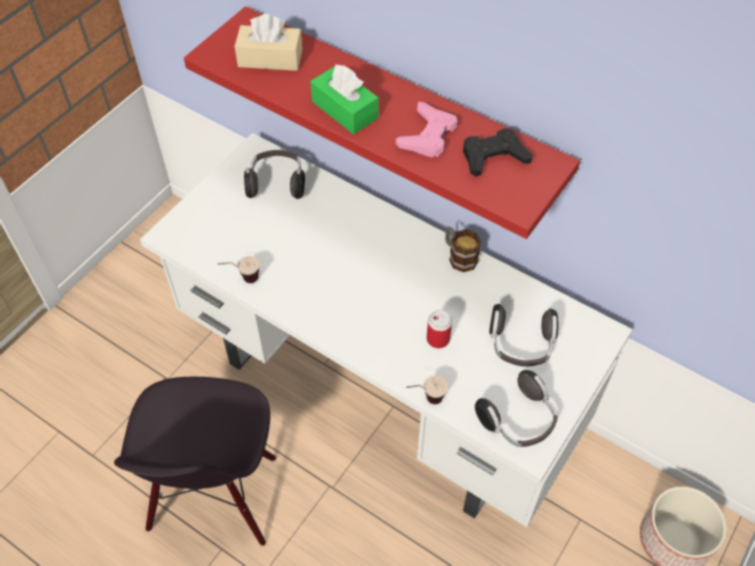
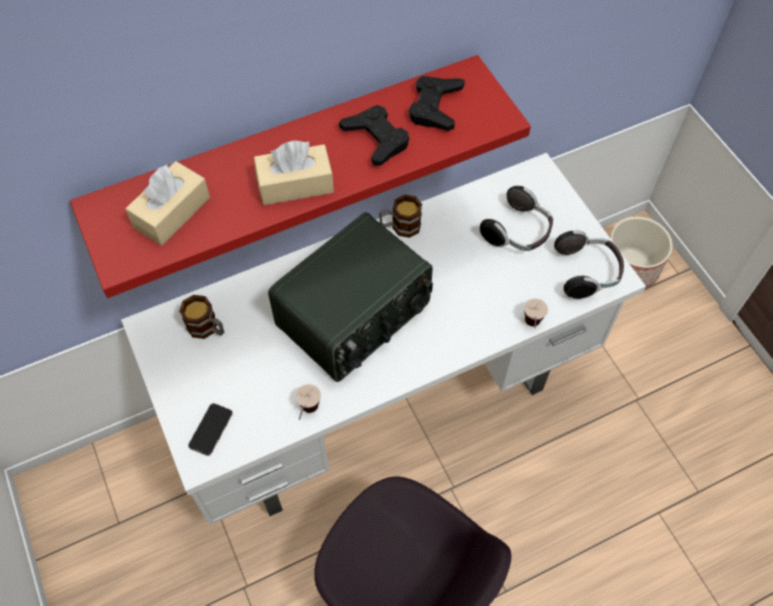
camera: 60 degrees left, 5 degrees up
headphones [244,150,305,199] -> mug [179,295,224,339]
green tissue box [310,65,379,134] -> beige tissue box [254,140,334,205]
pink game controller [396,102,457,158] -> black game controller [339,105,409,166]
can [427,310,452,348] -> none
none -> phone [188,403,233,456]
none -> radio [268,212,433,382]

